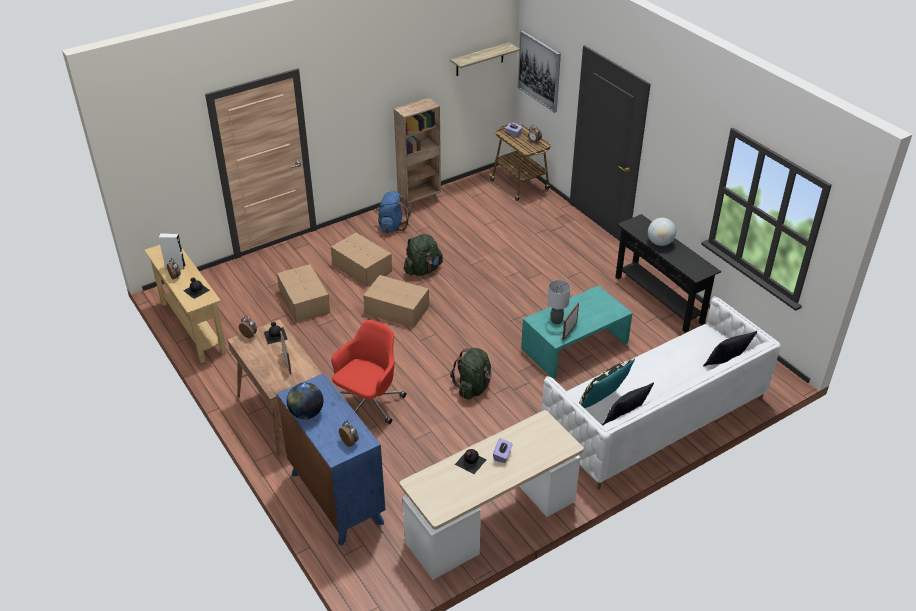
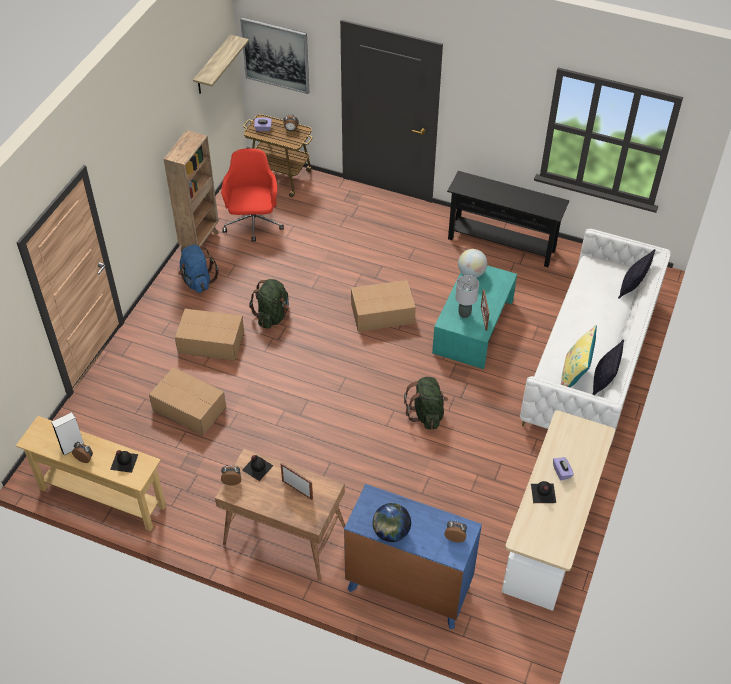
camera: 35 degrees left, 10 degrees up
red office chair [331,320,406,424] -> red office chair moved to [221,148,284,242]
cardboard box [363,275,429,328] -> cardboard box moved to [351,280,416,332]
black pillow [579,358,635,408] -> yellow pillow [561,325,597,387]
globe [648,218,676,246] -> globe moved to [458,249,487,278]

